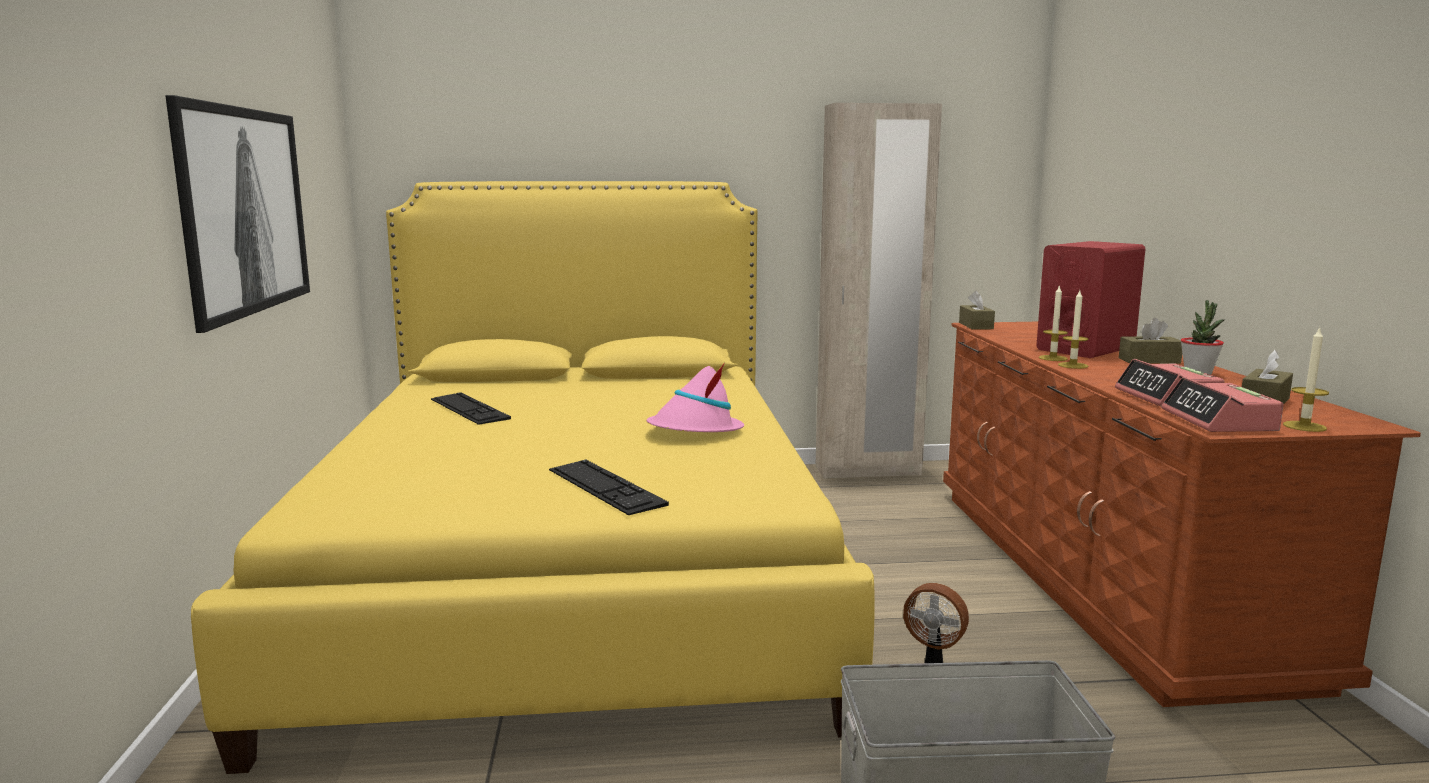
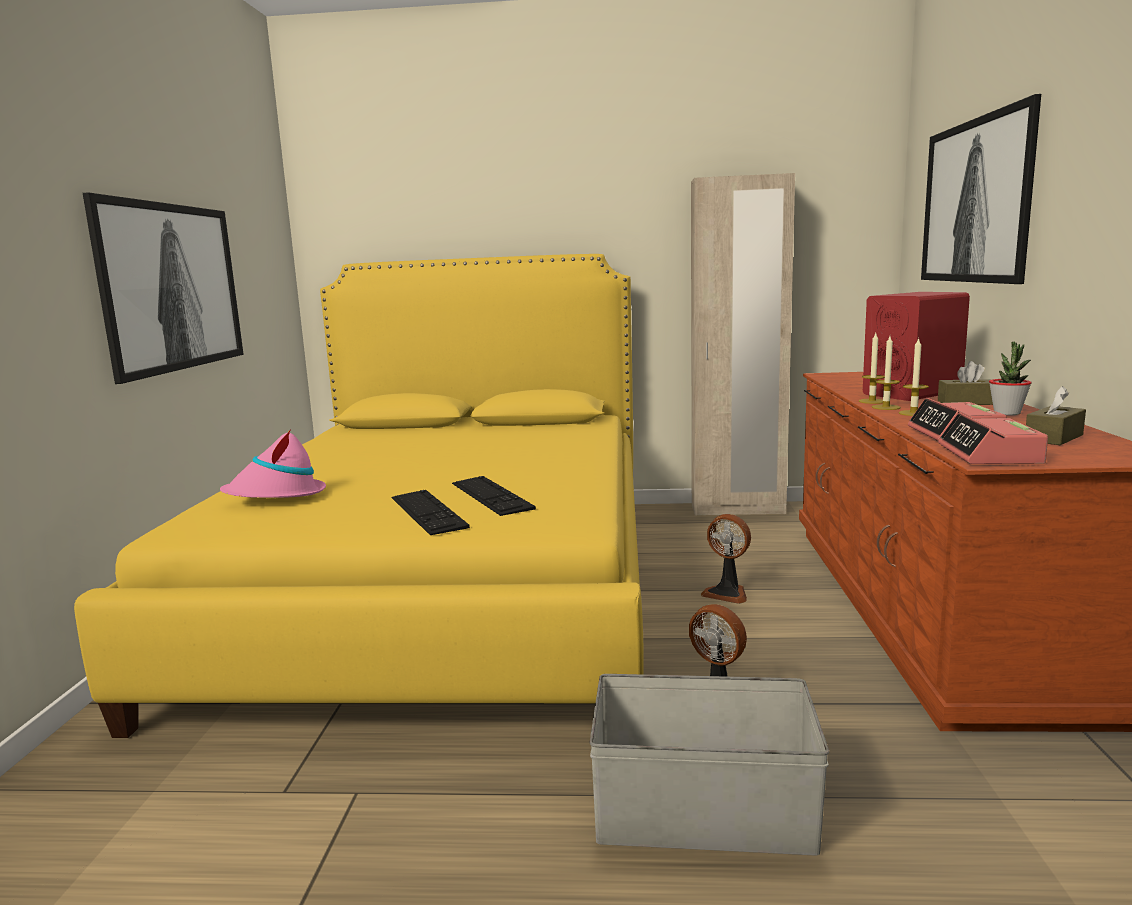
camera: 10 degrees right, 0 degrees up
keyboard [431,392,511,425] -> keyboard moved to [452,476,536,516]
pink hat [647,362,744,432] -> pink hat moved to [220,429,326,498]
brown tissue box [959,290,995,330] -> none
candle [1283,327,1329,432] -> candle moved to [899,338,929,416]
none -> fan [701,514,751,604]
none -> picture [921,94,1041,284]

